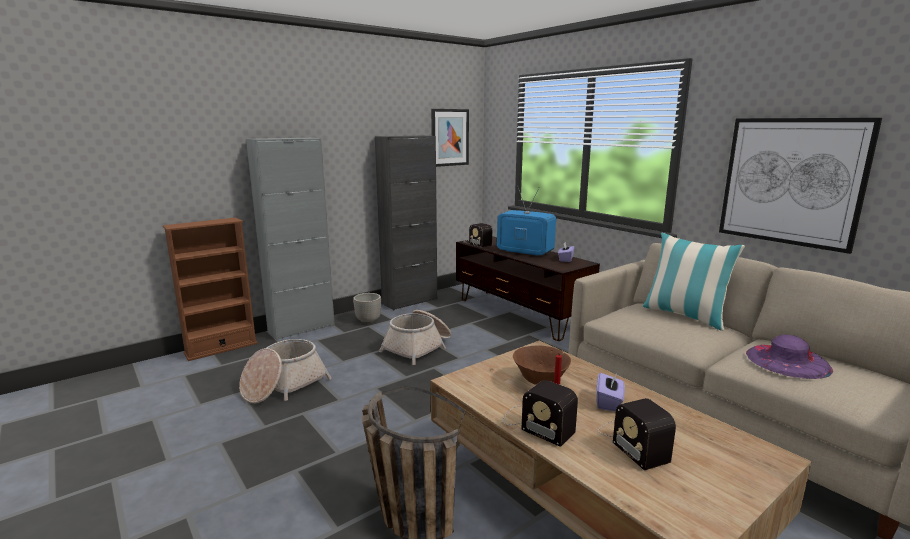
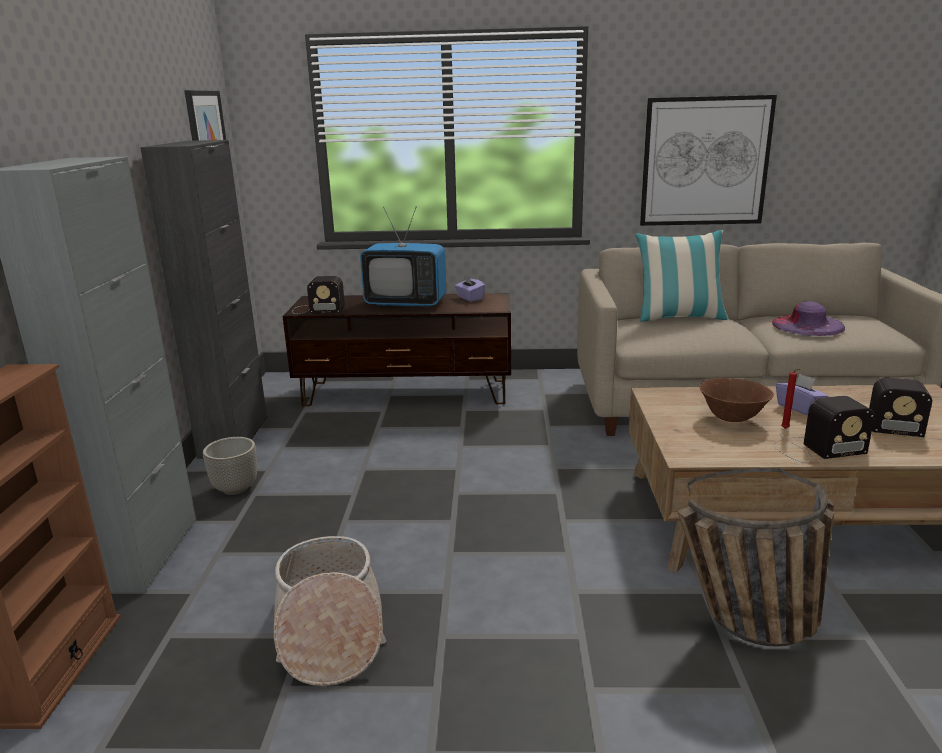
camera: 50 degrees left, 5 degrees up
basket [379,310,451,365] -> none
television [497,188,556,256] -> television turned 150 degrees counterclockwise [360,206,446,307]

